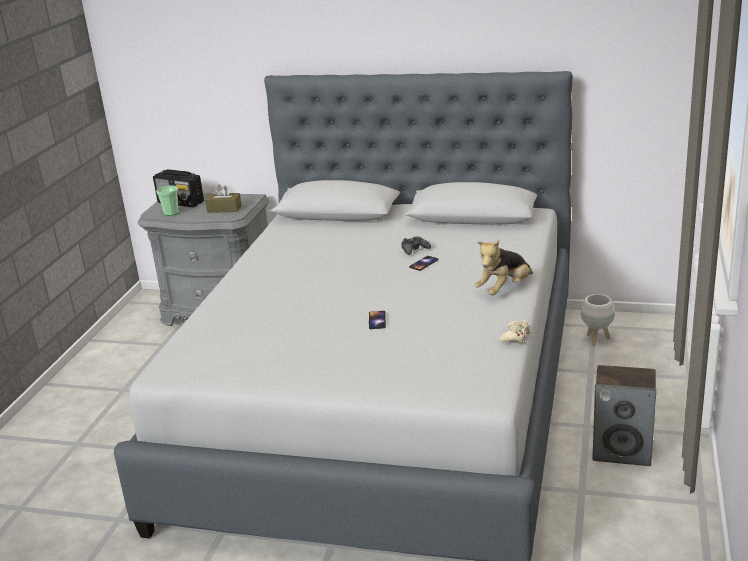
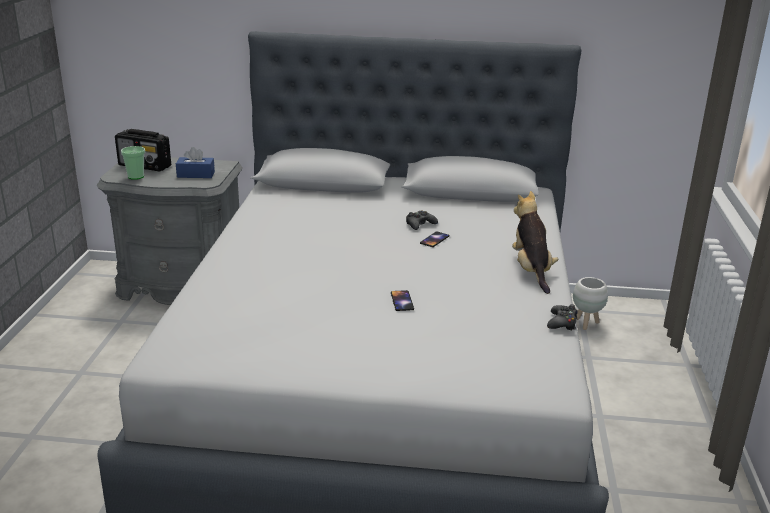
camera: 10 degrees left, 0 degrees up
brown tissue box [205,184,242,213] -> blue tissue box [176,147,215,178]
plush toy [475,240,533,295] -> plush toy turned 135 degrees clockwise [512,191,558,294]
beige game controller [499,320,531,344] -> black game controller [547,304,578,330]
speaker [593,365,656,466] -> none

